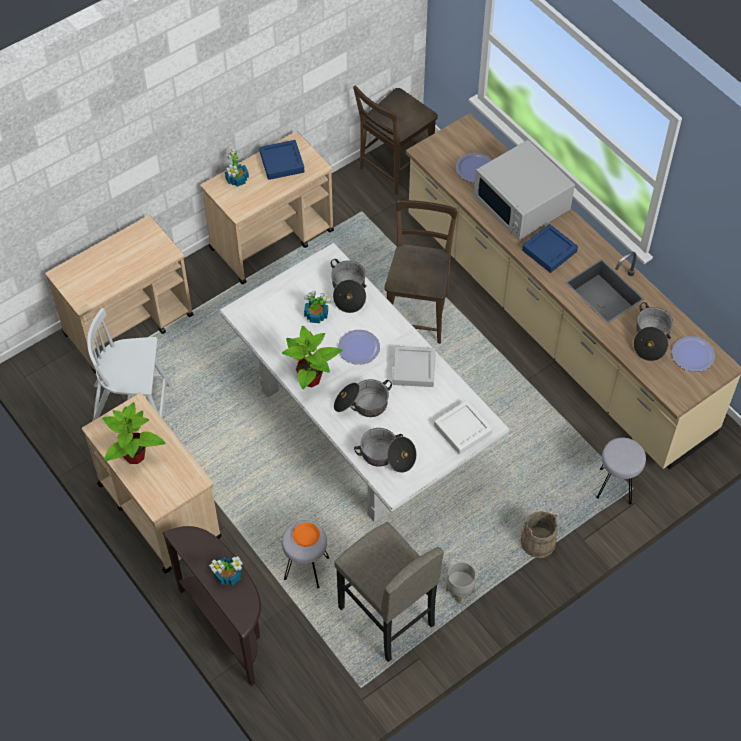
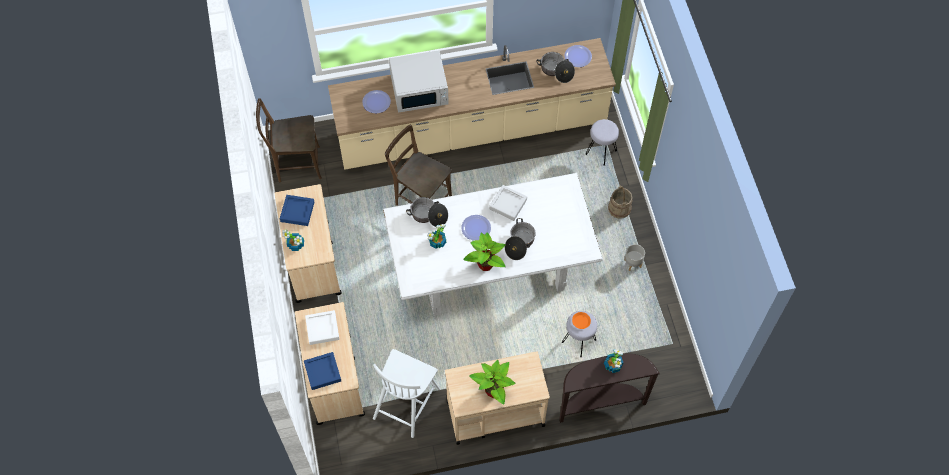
camera: 65 degrees left, 5 degrees up
grey stool [334,522,444,662] -> none
brown chair [353,86,438,195] -> brown chair turned 105 degrees clockwise [256,98,322,182]
cooking pot [354,428,417,473] -> none
white tray [434,400,493,455] -> white tray moved to [305,310,339,345]
blue tray [522,224,578,273] -> blue tray moved to [304,352,341,390]

